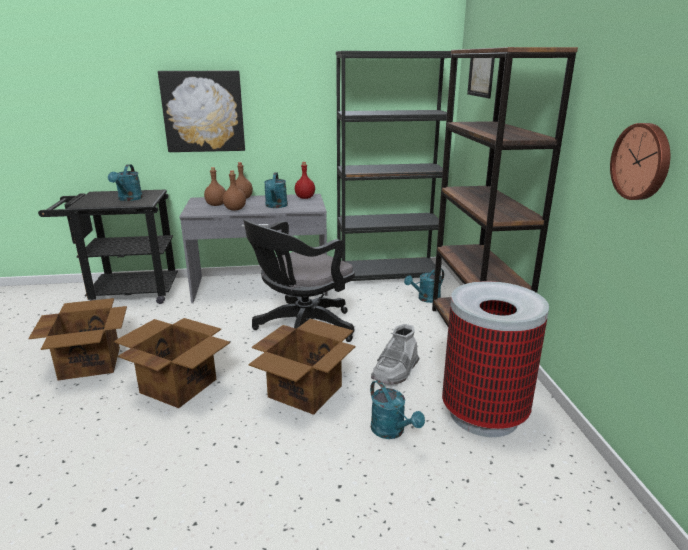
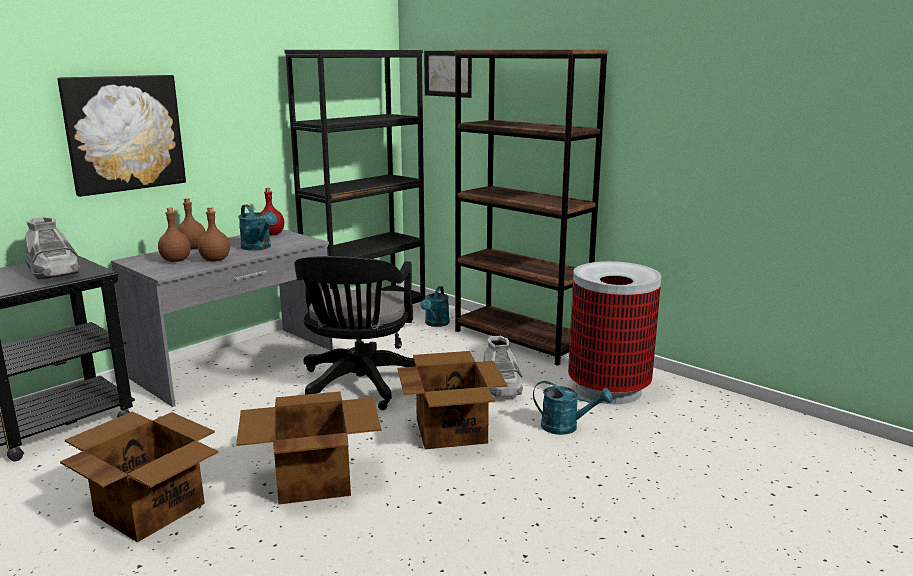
camera: 40 degrees left, 5 degrees down
turquoise watering can [108,164,143,201] -> grey boot [25,217,80,279]
wall clock [610,123,670,200] -> none

